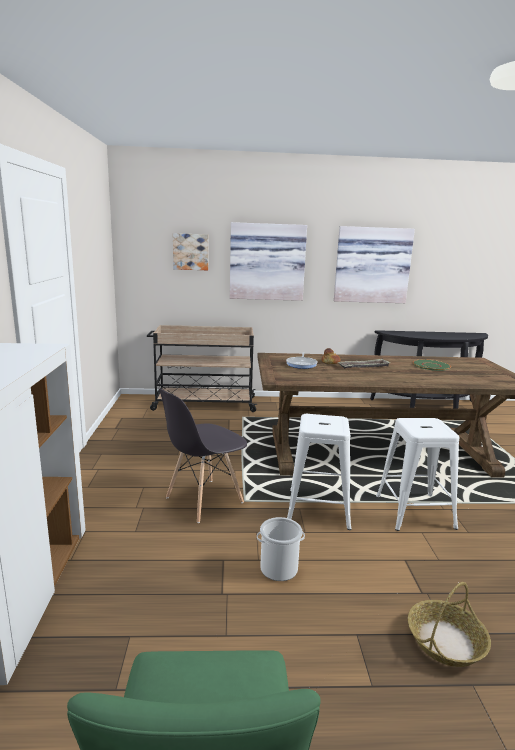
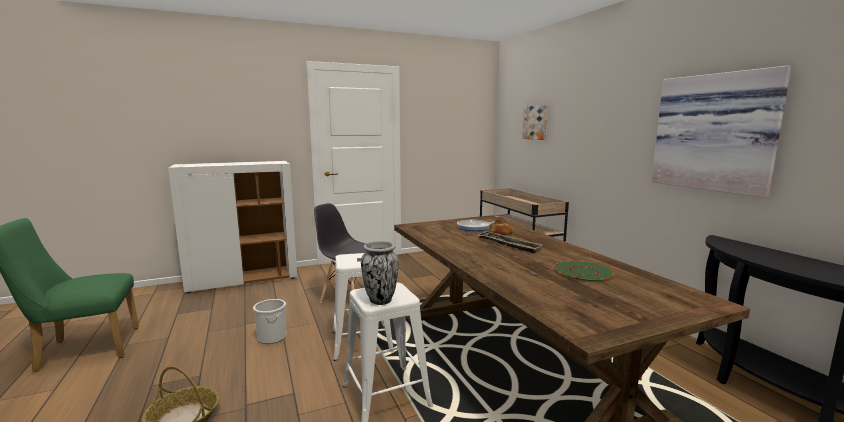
camera: 70 degrees right, 5 degrees down
picture [230,222,307,301] -> none
none -> vase [361,241,399,305]

